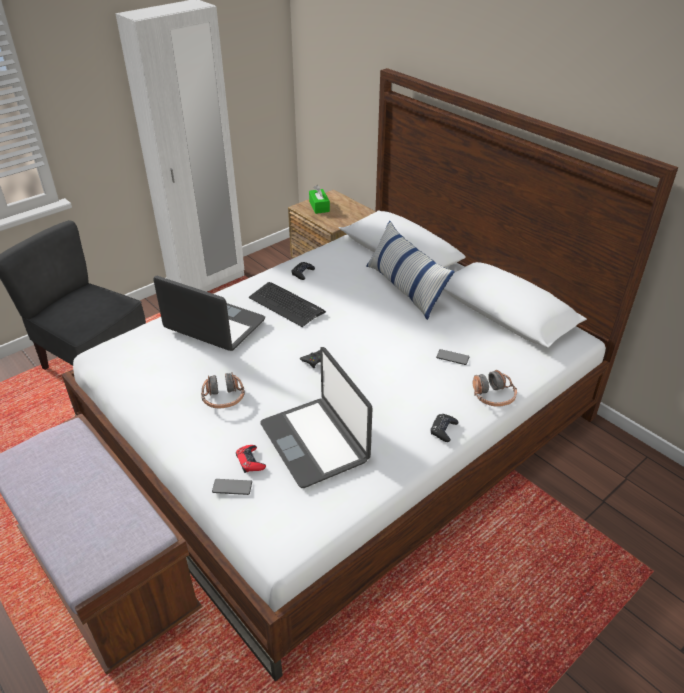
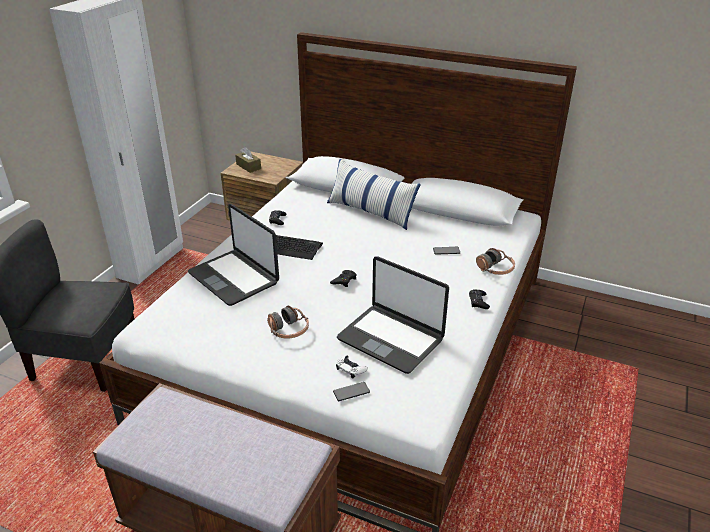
camera: 25 degrees left, 5 degrees down
laptop [153,276,265,351] -> laptop turned 135 degrees counterclockwise [188,204,279,306]
red game controller [236,445,266,473] -> white game controller [336,355,368,379]
green tissue box [309,185,330,214] -> brown tissue box [235,147,261,173]

